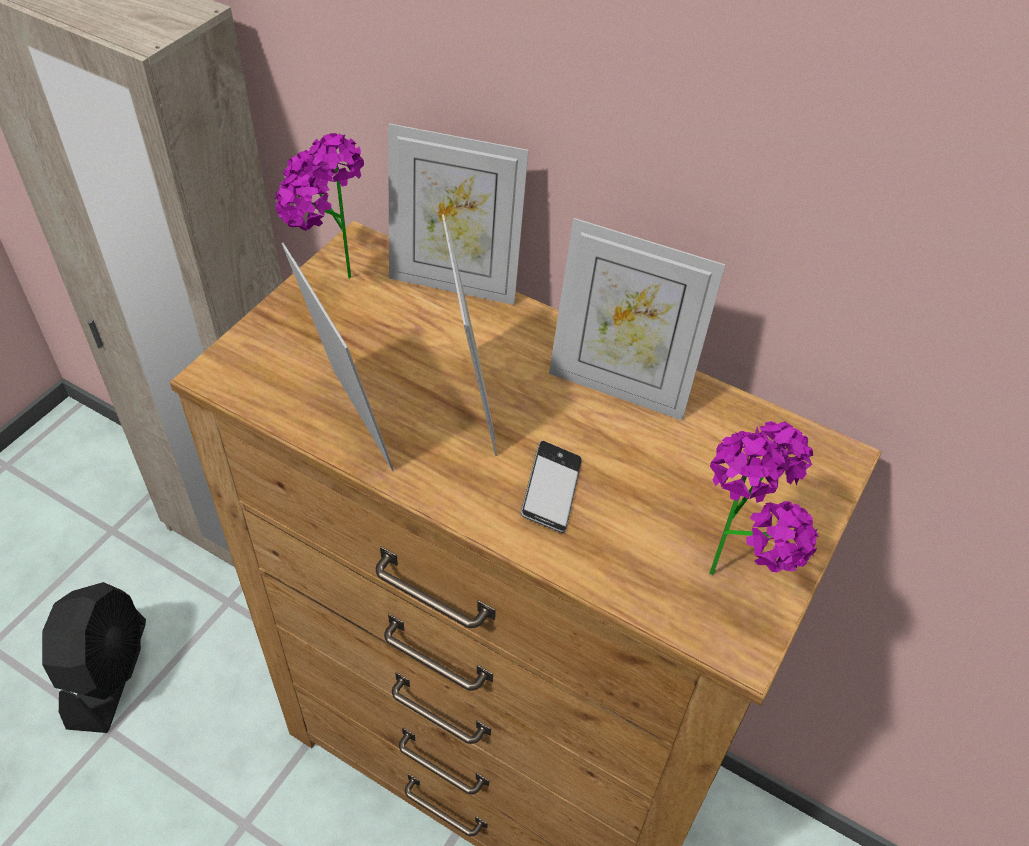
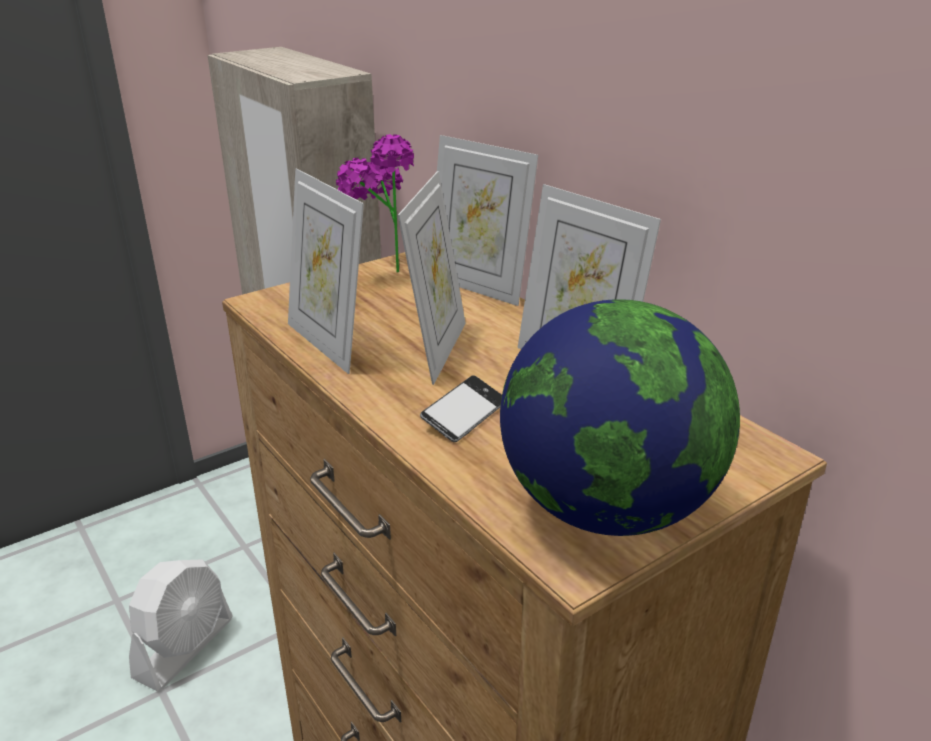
camera: 25 degrees right, 20 degrees down
black fan [42,582,146,733] -> white fan [129,559,233,691]
picture frame [281,243,394,471] -> picture frame turned 150 degrees clockwise [288,169,364,374]
potted plant [709,421,819,575] -> globe [500,299,740,536]

